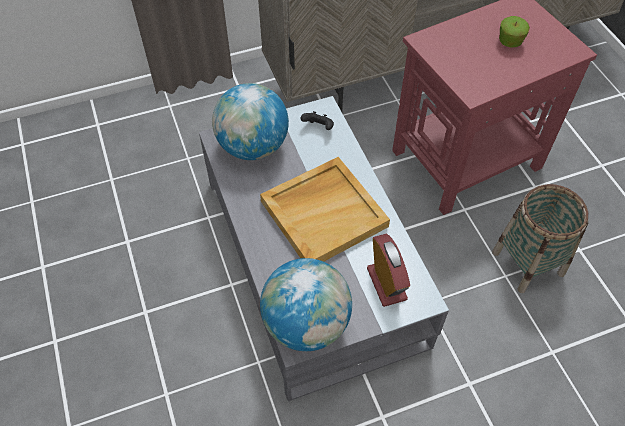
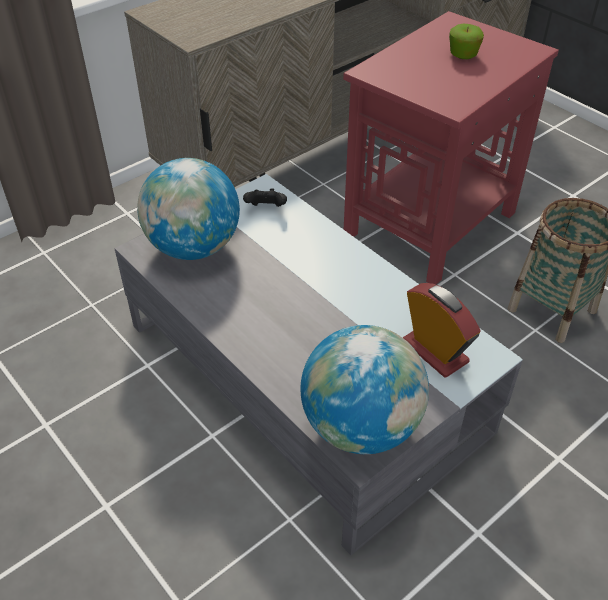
camera: 20 degrees left, 10 degrees down
beige tray [260,157,390,262] -> none

